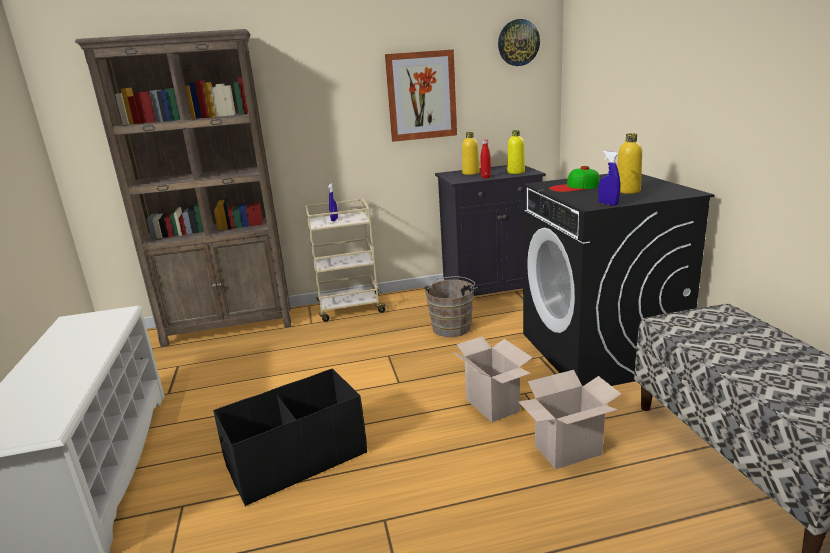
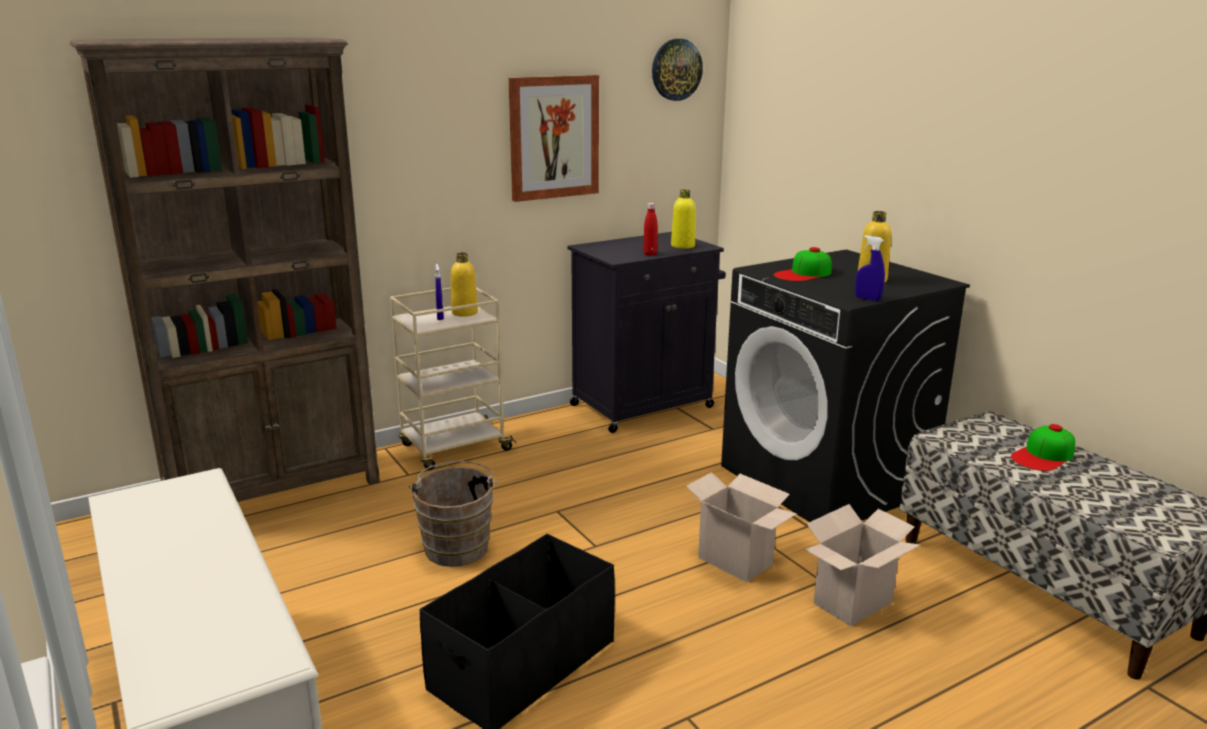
camera: 20 degrees left, 0 degrees up
brown bucket [424,276,478,337] -> brown bucket moved to [409,461,499,567]
yellow bottle [462,132,480,175] -> yellow bottle moved to [451,253,478,317]
none -> cap [1011,424,1075,471]

